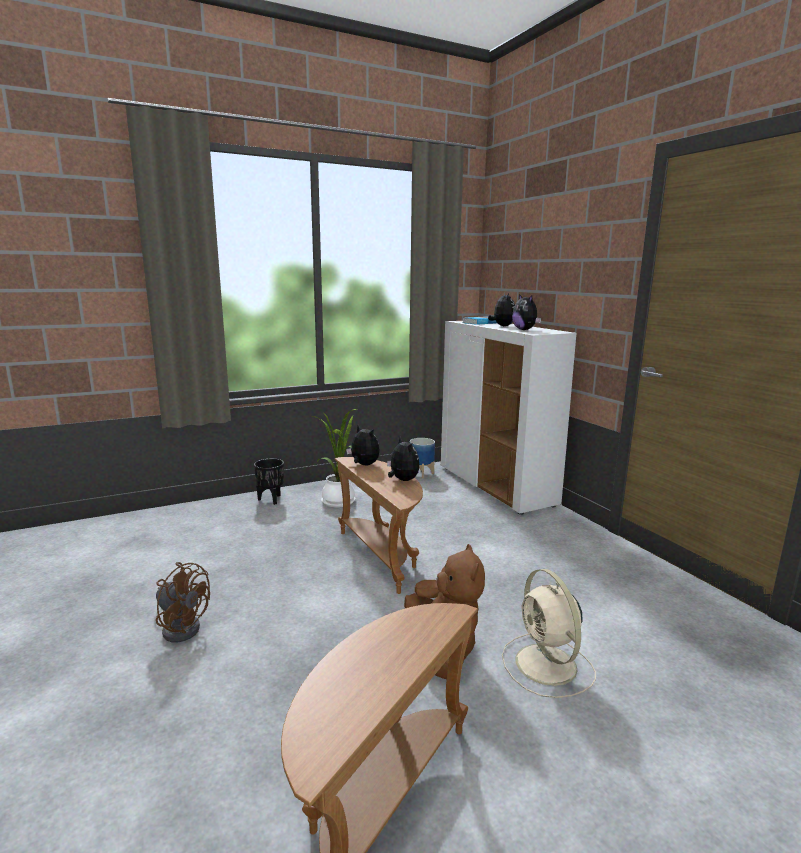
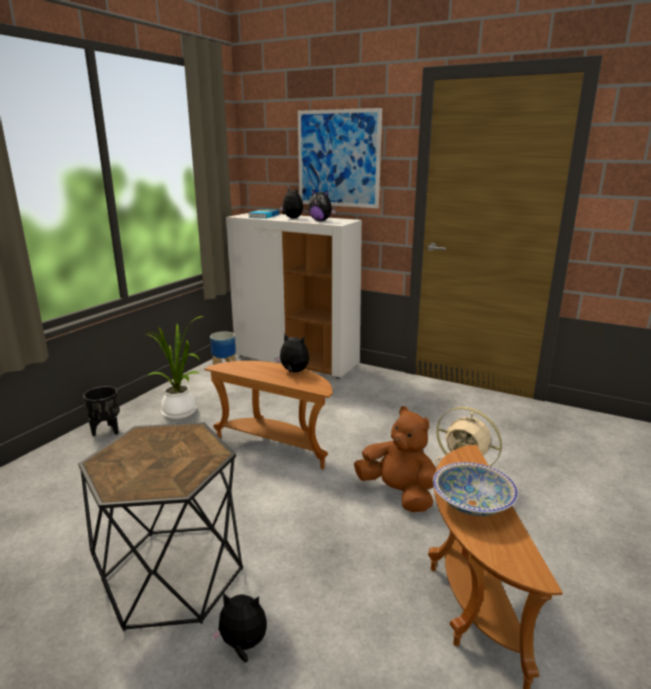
camera: 35 degrees left, 5 degrees up
brown fan [156,562,210,642] -> black side table [78,422,243,631]
plush toy [346,425,380,465] -> plush toy moved to [211,593,267,663]
none -> picture [298,108,382,208]
none -> bowl [433,462,518,516]

